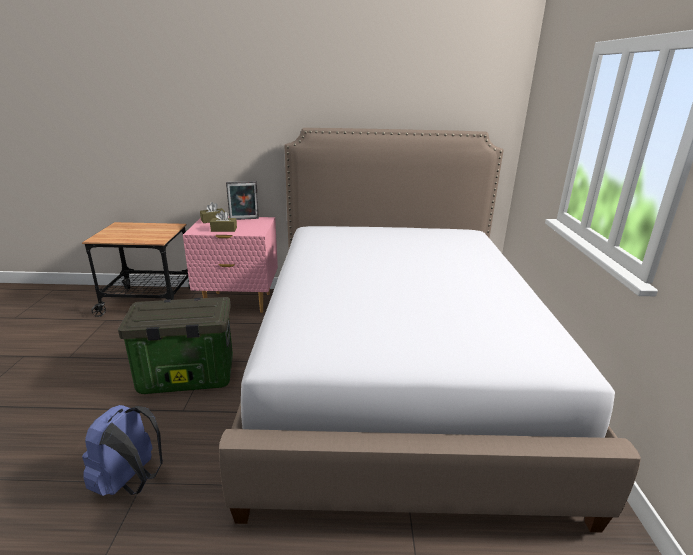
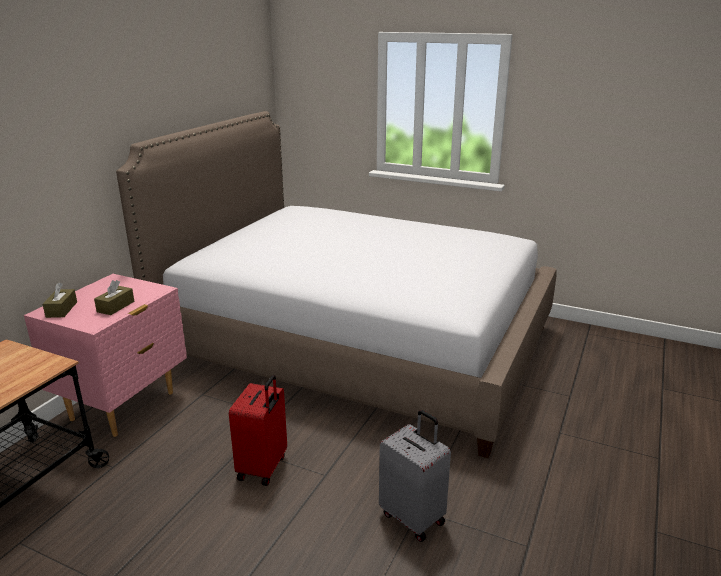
camera: 65 degrees left, 0 degrees up
blue backpack [82,405,163,496] -> grey suitcase [379,410,451,542]
storage box [118,297,233,394] -> red suitcase [229,375,287,486]
picture frame [226,181,259,220] -> none

